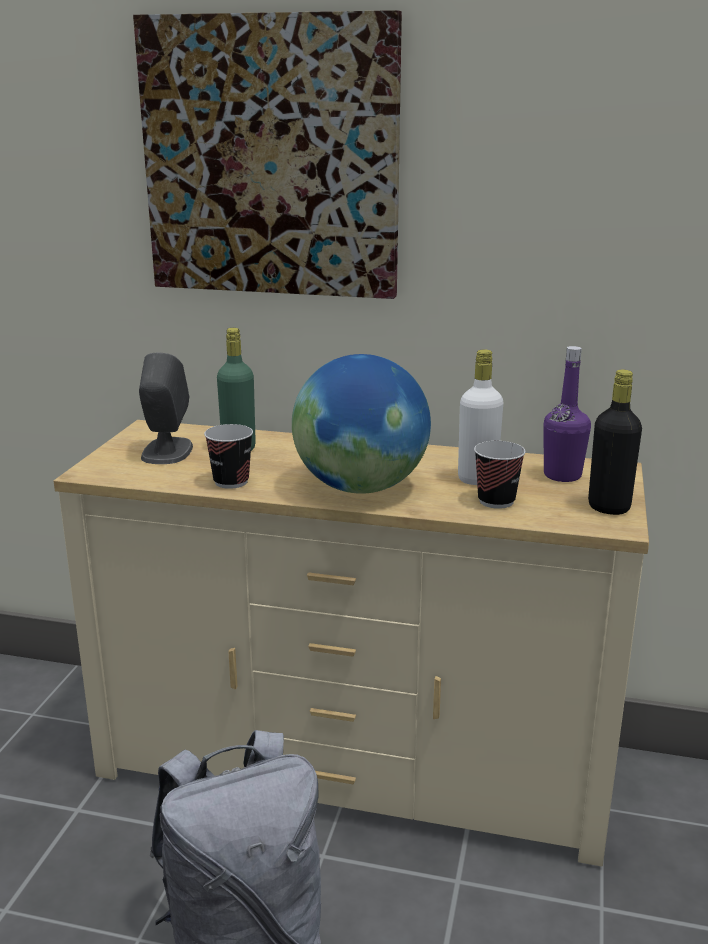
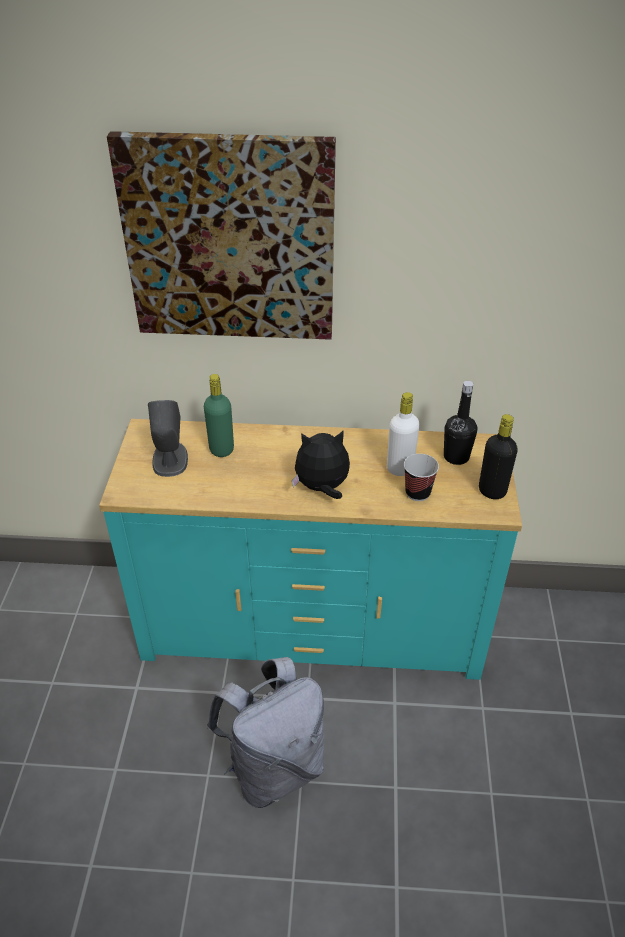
camera: 10 degrees left, 20 degrees up
beige dresser [54,420,649,867] -> turquoise dresser [99,419,522,680]
cup [204,424,253,489] -> none
globe [292,354,431,494] -> plush toy [292,430,350,499]
purple bottle [543,346,591,482] -> black bottle [444,381,478,465]

